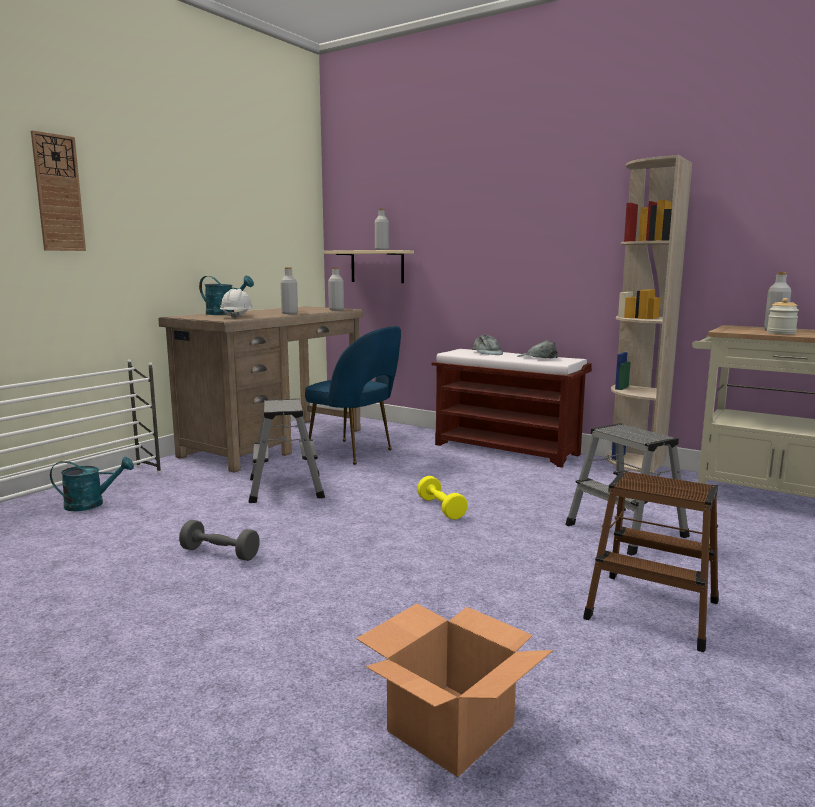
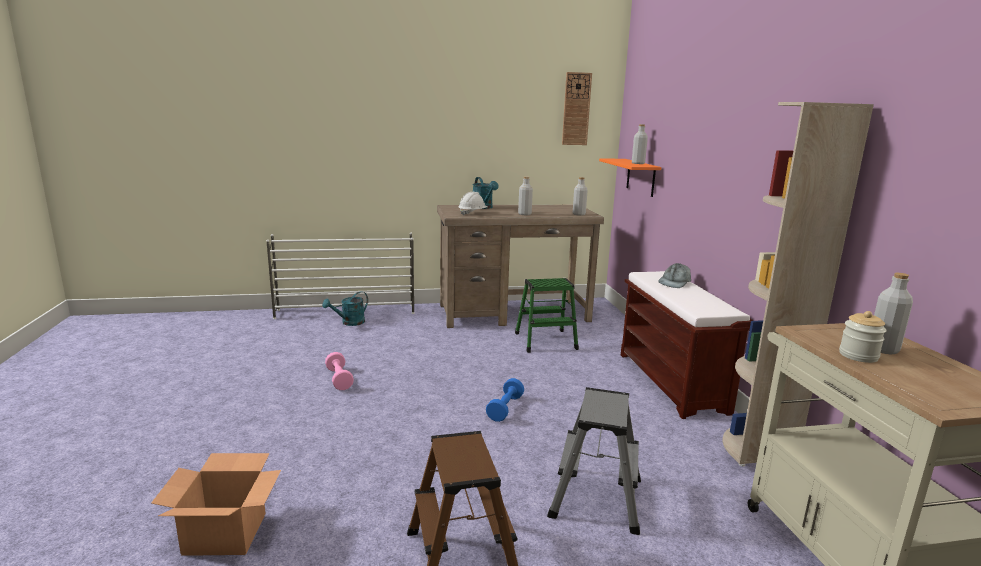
camera: 45 degrees right, 5 degrees up
wall clock [31,130,86,251] -> wall clock moved to [562,72,592,145]
turquoise watering can [50,457,134,511] -> turquoise watering can turned 105 degrees clockwise [322,292,368,326]
grey dumbbell [179,520,260,561] -> pink dumbbell [325,352,354,390]
grey step ladder [248,399,325,503] -> none
blue chair [305,326,401,465] -> green step ladder [515,278,579,353]
beige shelf [323,250,414,283] -> orange shelf [599,158,661,197]
yellow dumbbell [417,476,468,520] -> blue dumbbell [486,378,524,422]
grey cap [517,340,558,358] -> none

